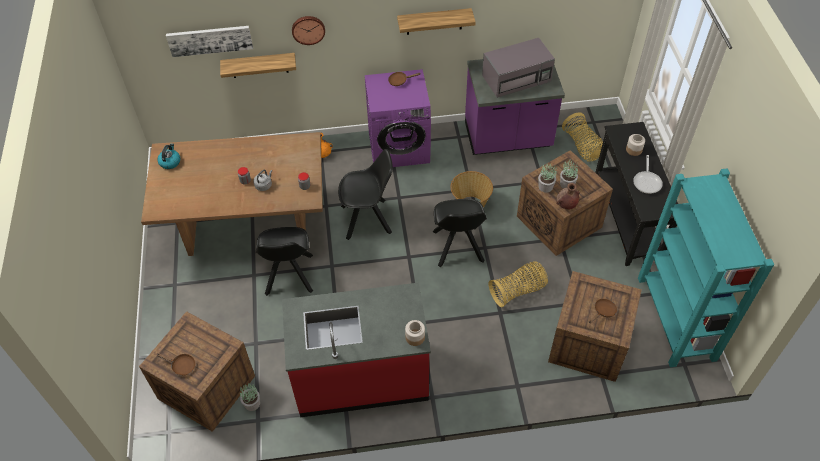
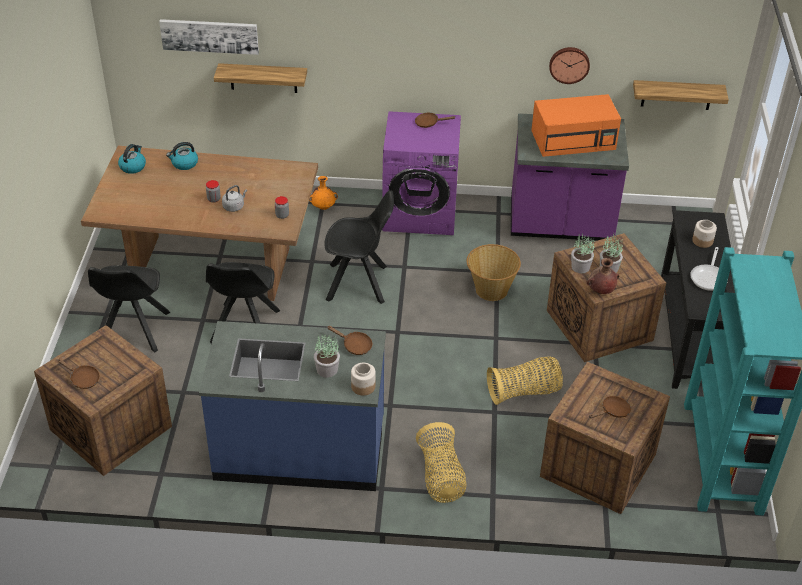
camera: 10 degrees right, 10 degrees down
potted plant [240,383,260,411] -> potted plant moved to [314,334,340,378]
red counter [282,283,431,417] -> blue counter [199,321,386,491]
wall clock [292,16,325,45] -> wall clock moved to [549,47,590,84]
shelf [397,8,476,35] -> shelf moved to [633,80,729,110]
black chair [433,199,487,267] -> black chair moved to [88,265,170,353]
grey microwave [482,38,555,98] -> orange microwave [531,94,621,157]
basket [562,112,603,162] -> basket moved to [416,422,467,503]
none -> kettle [166,142,198,170]
none -> brown frying pan [327,326,372,355]

